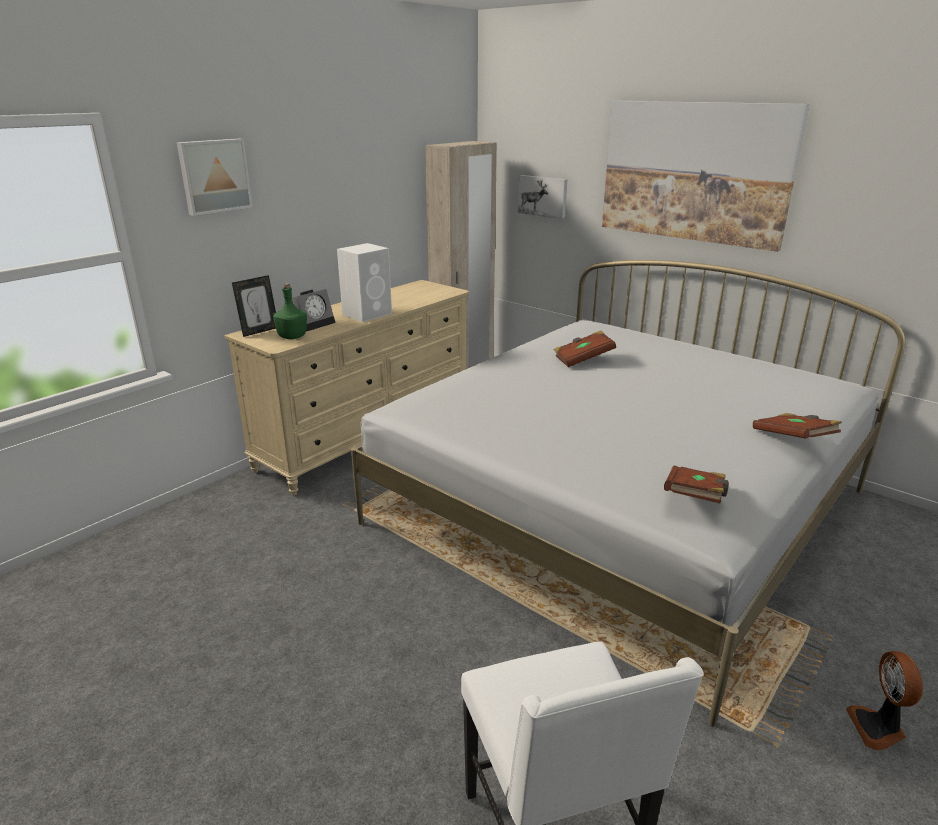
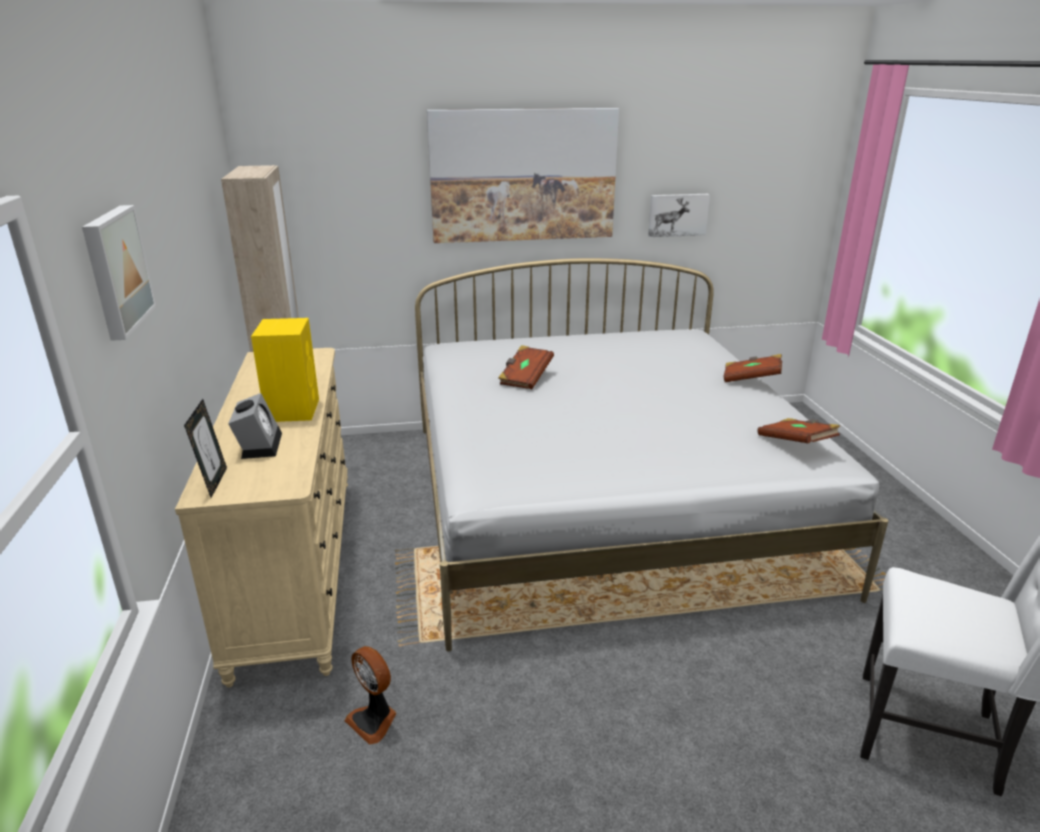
camera: 50 degrees left, 0 degrees up
green bottle [273,283,307,339] -> none
white speaker [337,243,392,322] -> yellow speaker [251,318,319,422]
picture [518,175,567,219] -> picture moved to [648,194,710,237]
fan [846,651,923,750] -> fan moved to [344,646,397,745]

